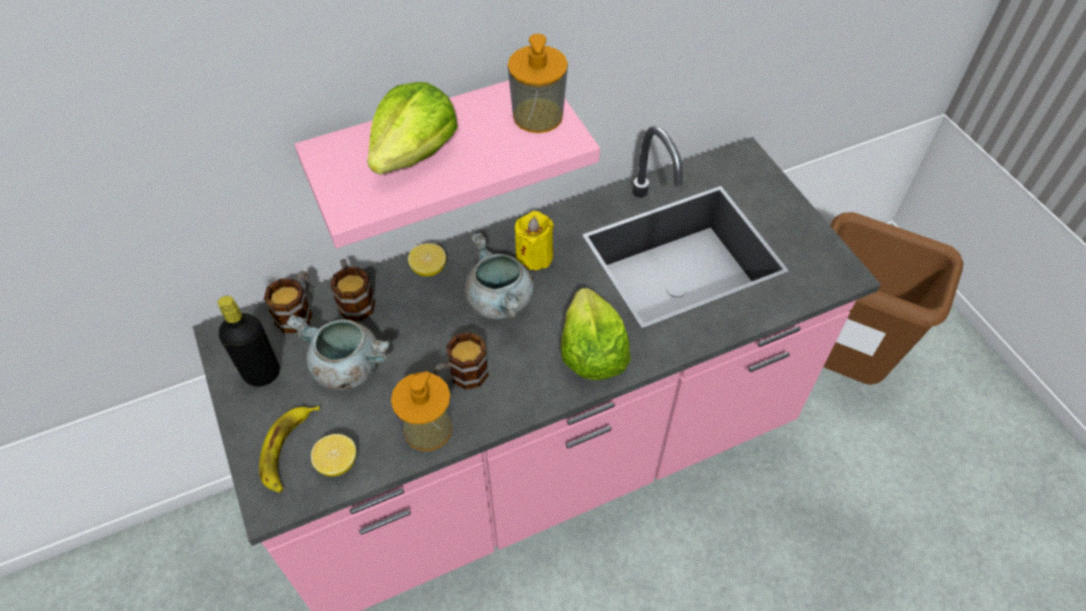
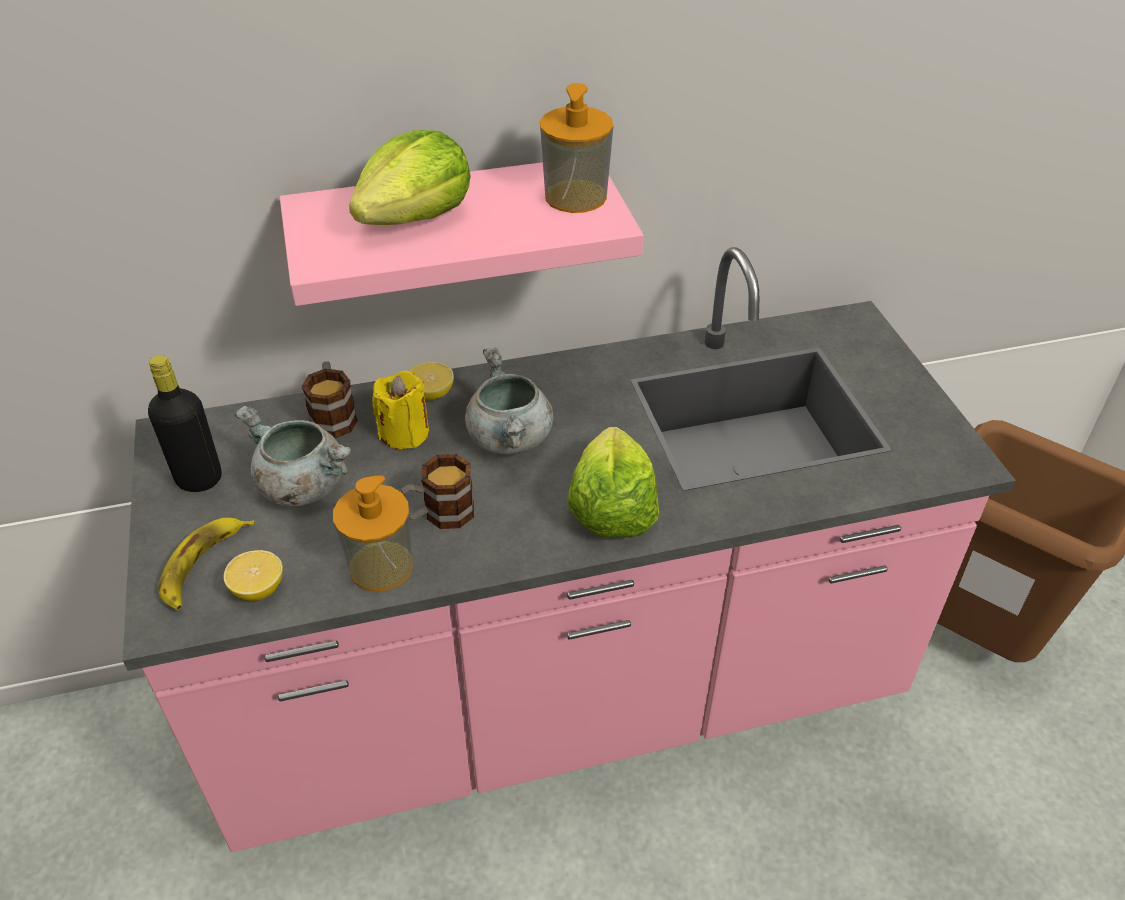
camera: 10 degrees right, 10 degrees down
mug [264,271,312,333] -> none
yellow candle [515,211,554,270] -> yellow candle moved to [372,370,429,449]

